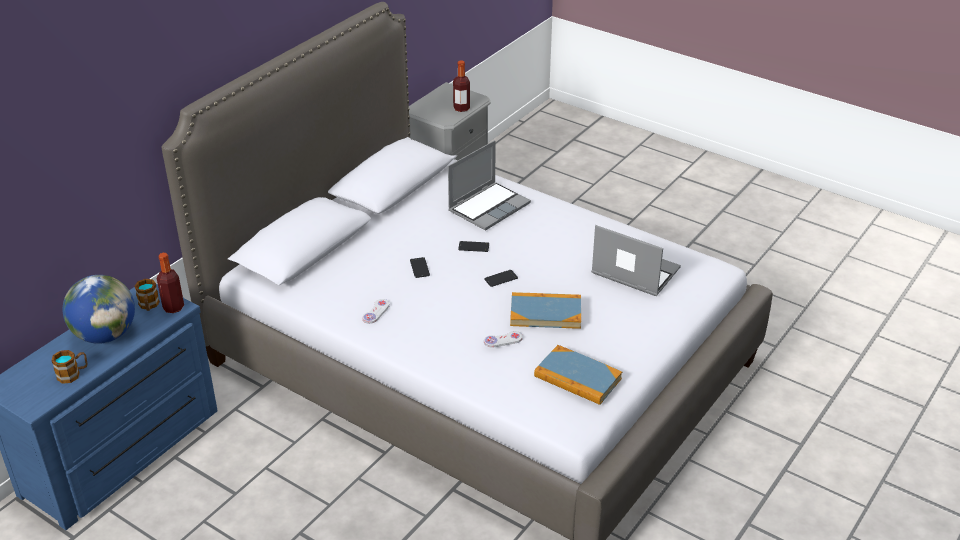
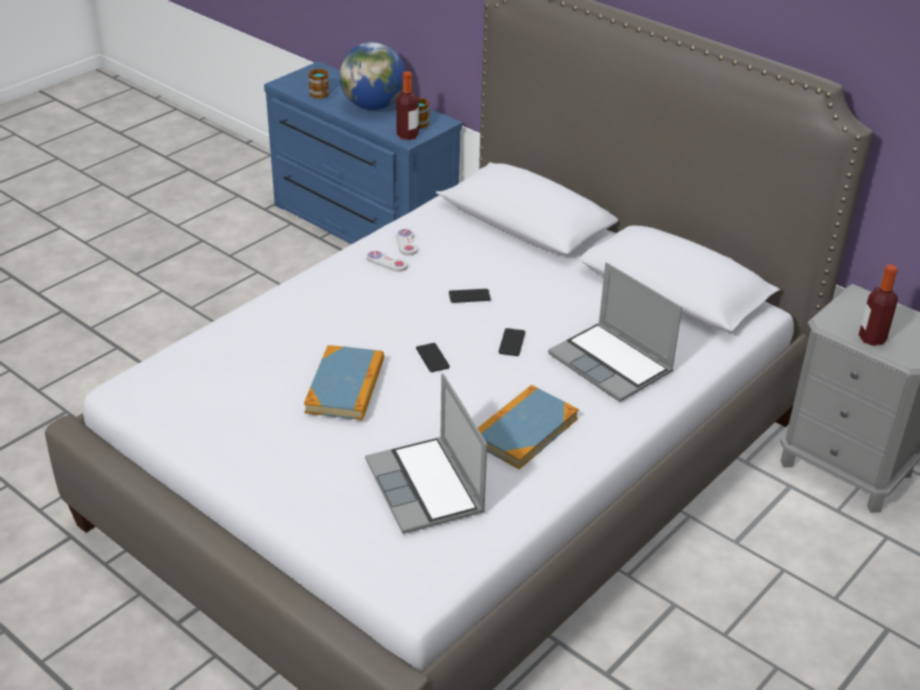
camera: 95 degrees right, 0 degrees up
white game controller [484,331,523,347] -> white game controller moved to [396,229,418,256]
book [534,345,622,405] -> book moved to [478,385,579,469]
laptop [591,225,681,296] -> laptop turned 120 degrees clockwise [365,373,487,534]

